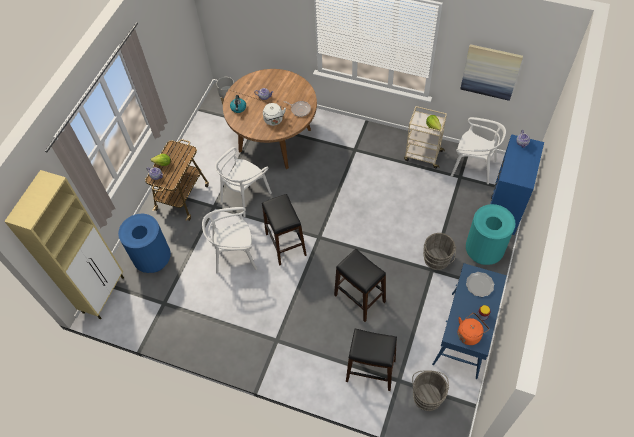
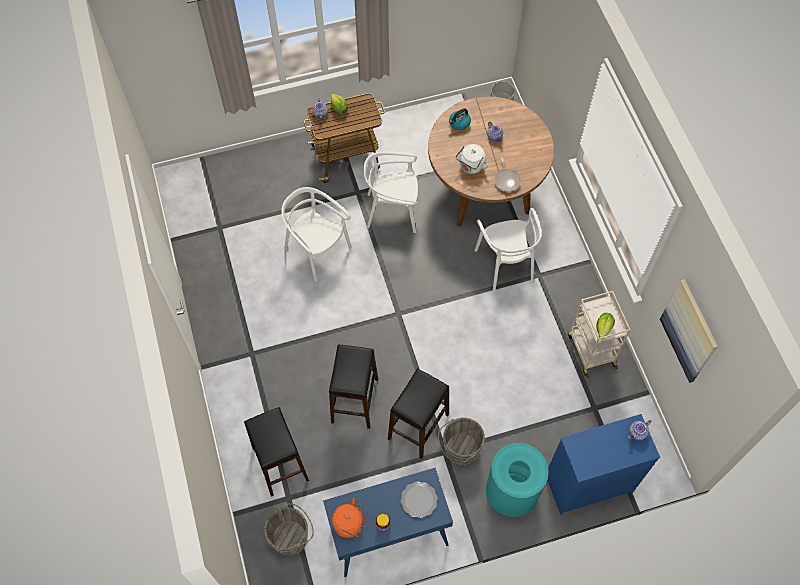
camera: 50 degrees right, 5 degrees up
beige cabinet [4,170,124,319] -> none
blue trash can [118,214,171,273] -> none
black stool [262,194,307,266] -> black stool moved to [388,369,449,459]
white chair [450,117,506,184] -> white chair moved to [474,208,542,292]

